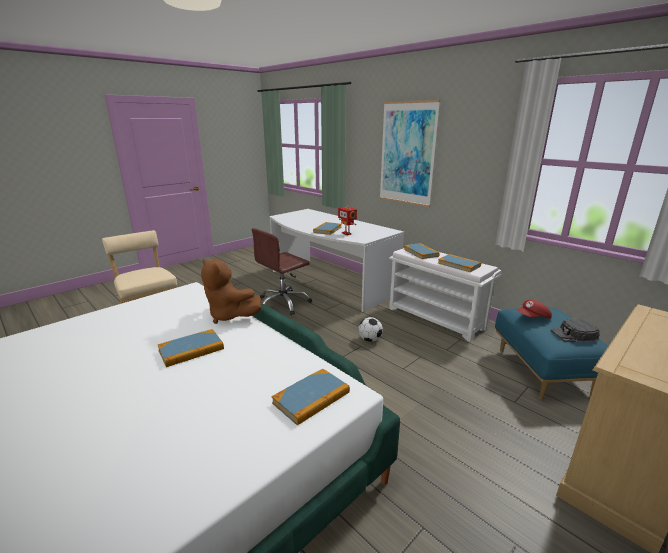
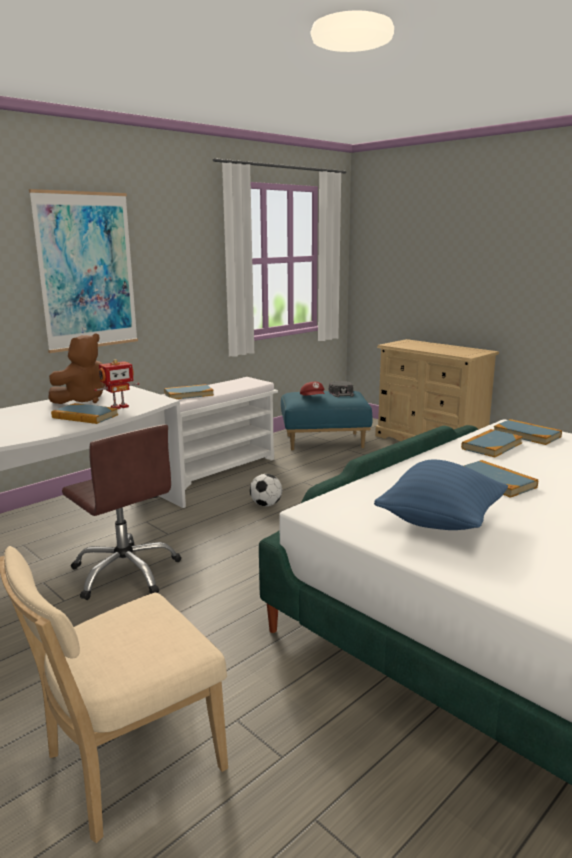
camera: 90 degrees left, 5 degrees down
brown plush toy [201,259,261,324] -> brown plush toy moved to [49,334,105,404]
book [438,254,481,272] -> book moved to [461,429,523,457]
none -> blue pillow [374,460,508,530]

